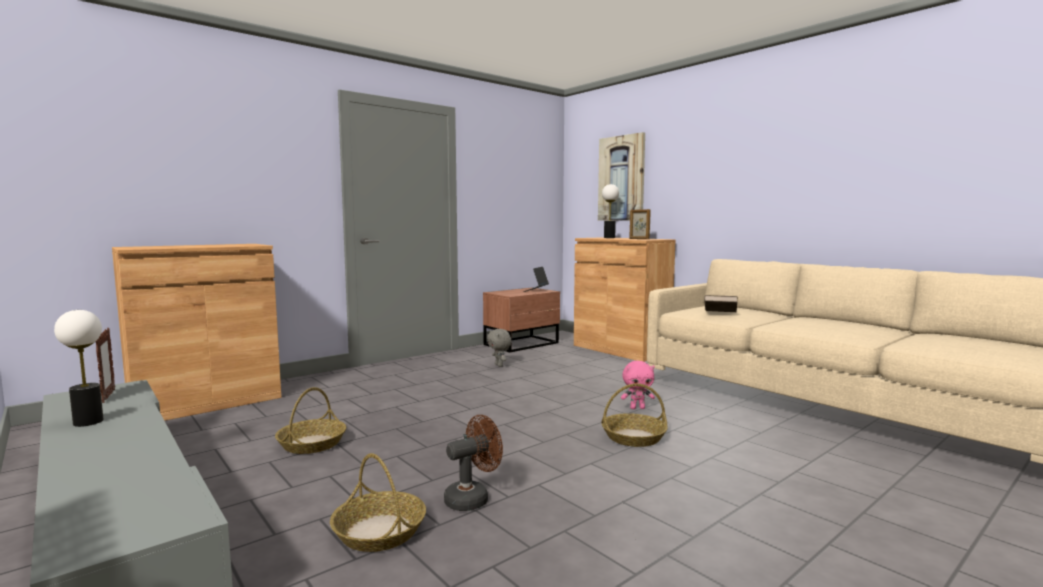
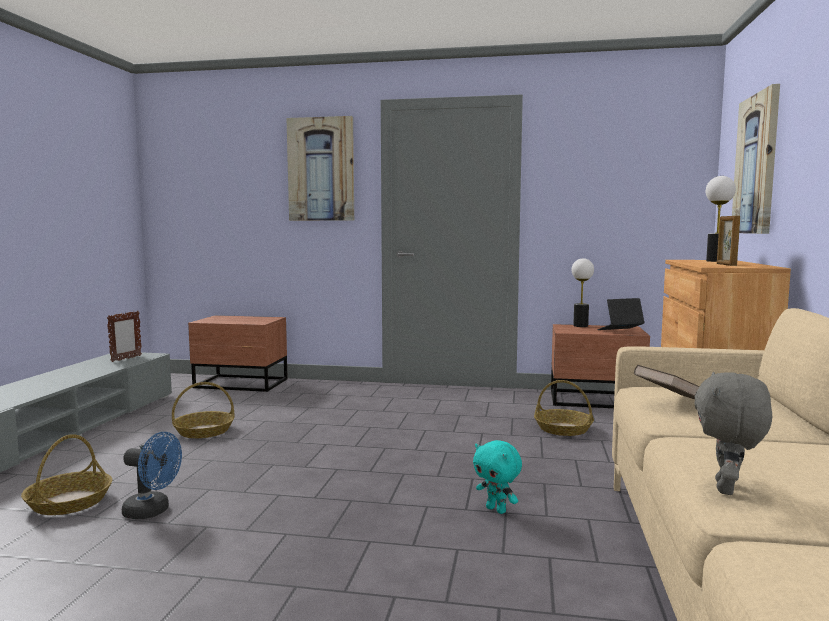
camera: 50 degrees right, 0 degrees up
table lamp [54,310,103,427] -> table lamp moved to [572,258,594,327]
brown cabinet [112,244,282,421] -> brown nightstand [188,315,288,392]
brown fan [444,415,503,511] -> blue fan [122,432,182,519]
grey plush toy [487,329,512,367] -> grey plush toy moved to [695,372,772,495]
basket [601,383,668,447] -> basket moved to [534,380,594,436]
pink plush toy [621,361,655,409] -> turquoise plush toy [473,440,522,514]
none -> picture [286,116,354,221]

